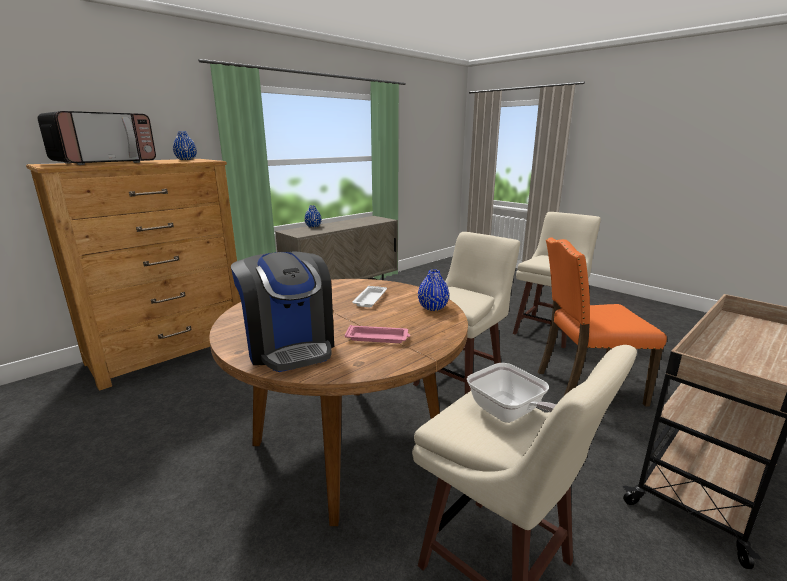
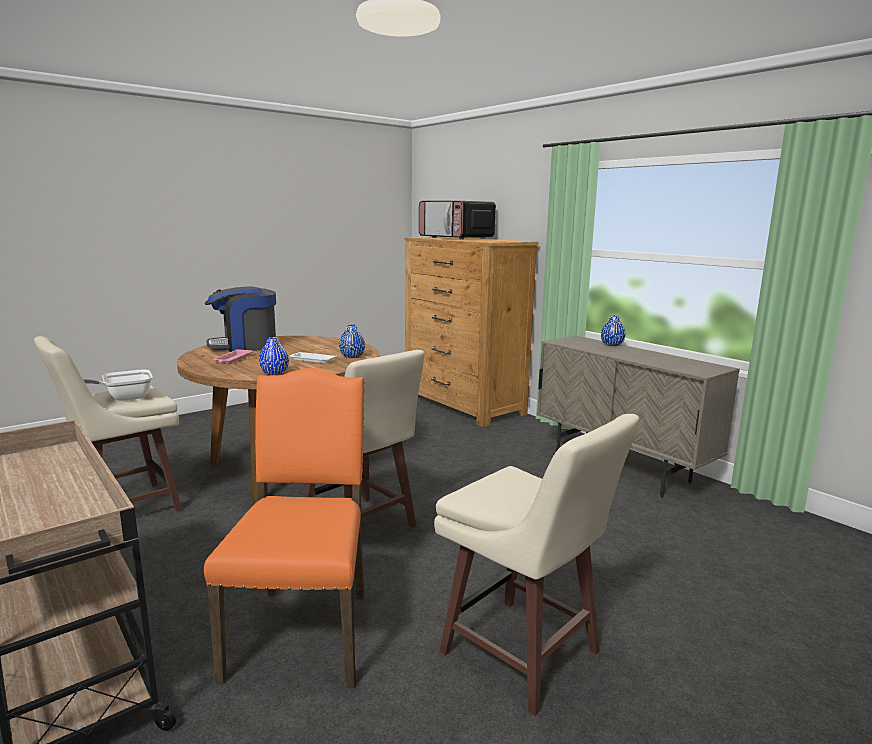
camera: 95 degrees right, 5 degrees down
blue vase [173,131,197,160] -> blue vase moved to [339,324,365,358]

